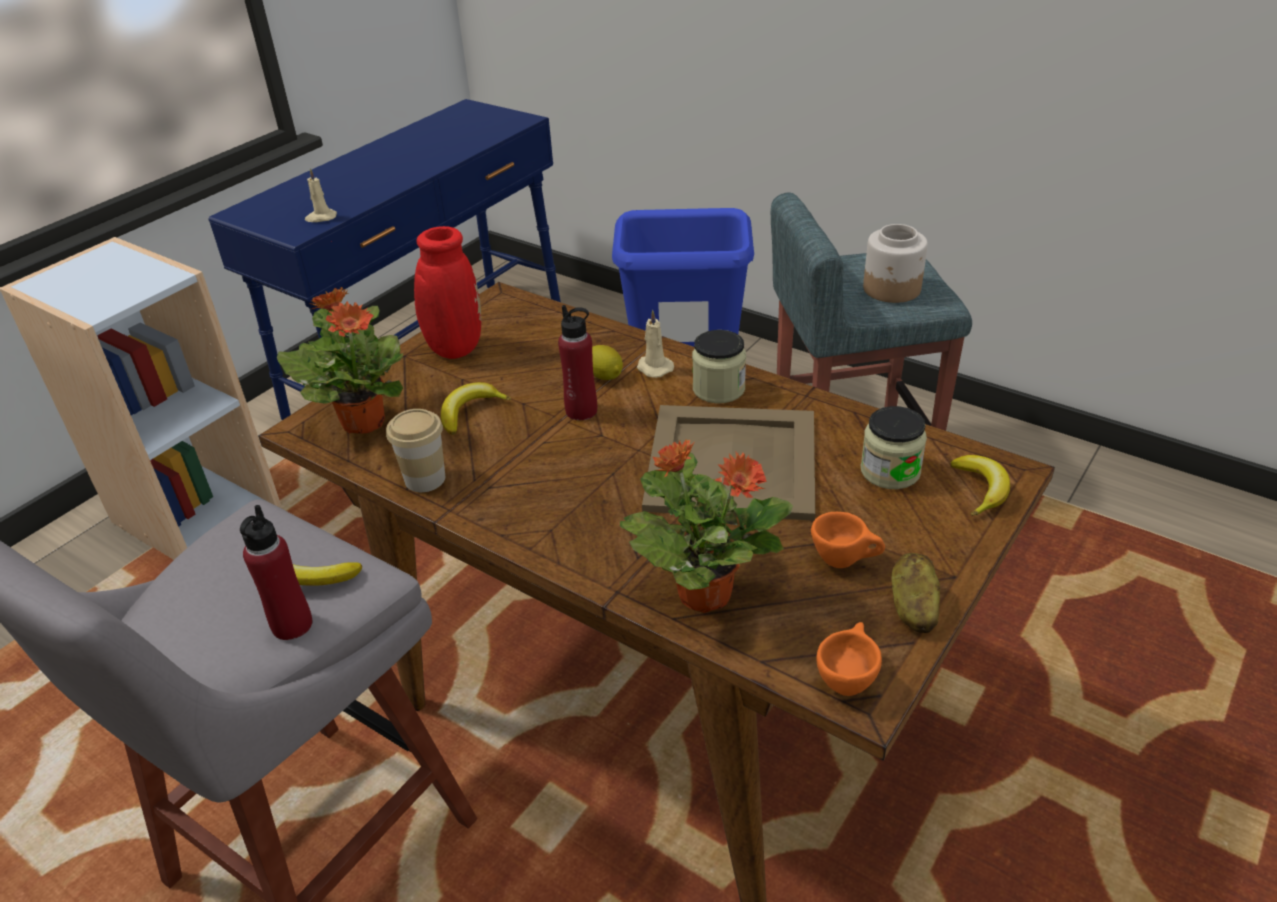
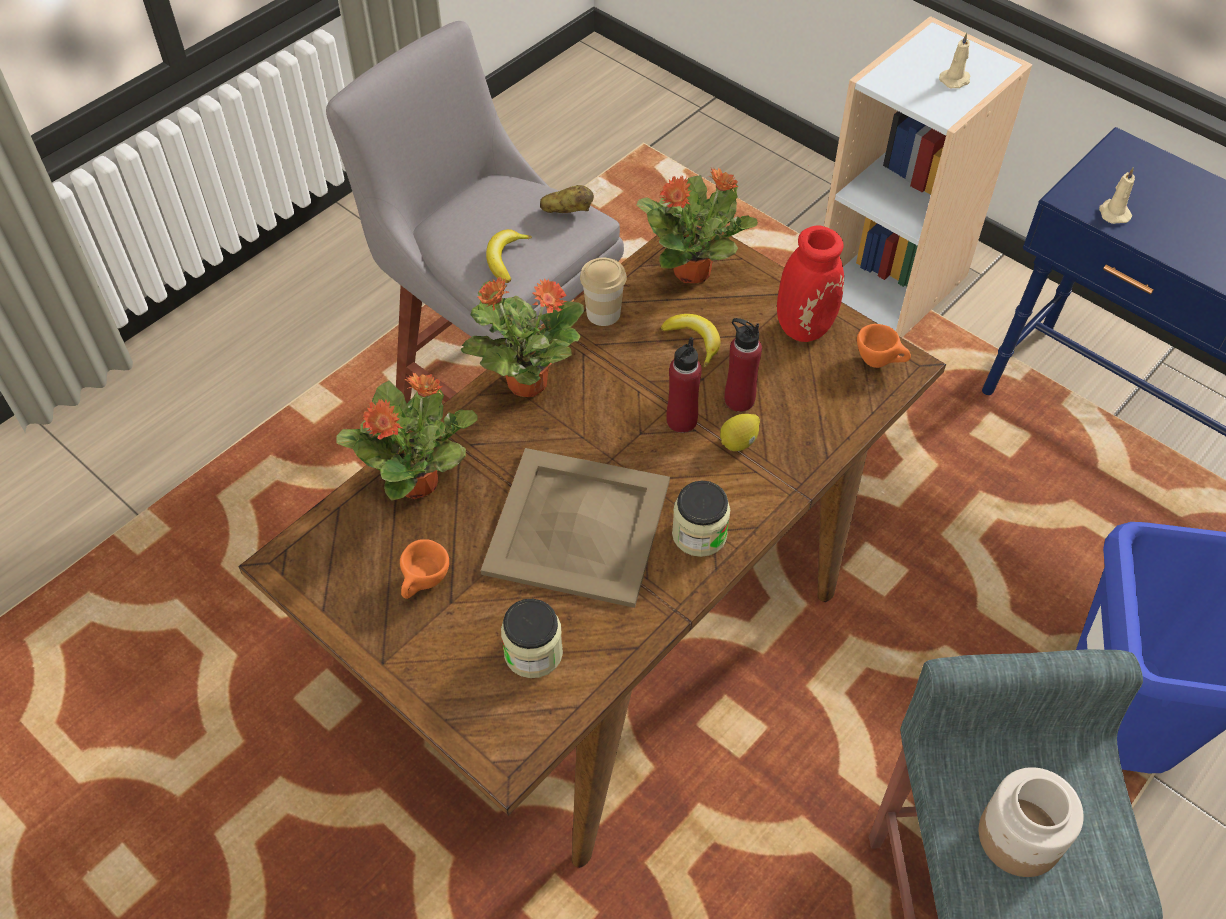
camera: 95 degrees right, 15 degrees up
red bottle [240,505,312,640] -> red bottle moved to [725,318,762,412]
beige candle [637,310,674,378] -> beige candle moved to [939,33,970,88]
orange cup [816,622,882,696] -> orange cup moved to [857,324,911,368]
potato [892,553,940,633] -> potato moved to [540,185,594,213]
banana [951,455,1010,516] -> none
none -> potted plant [461,277,584,397]

